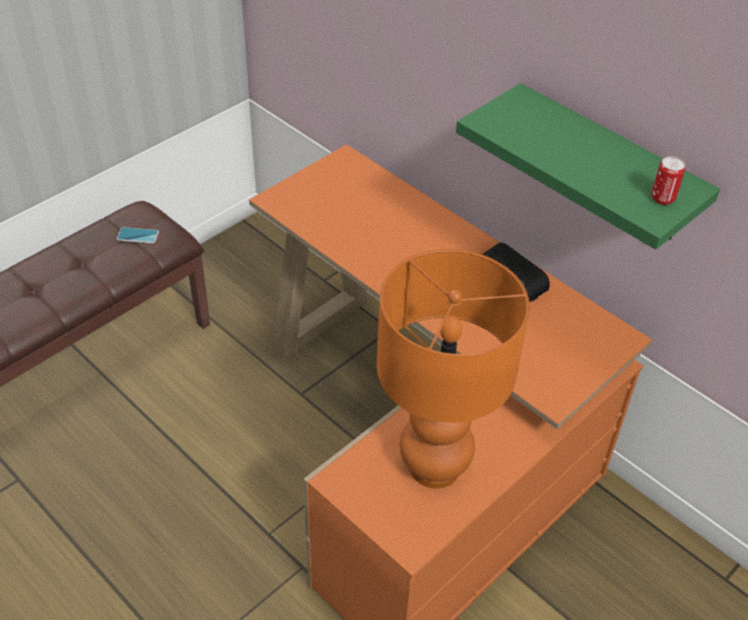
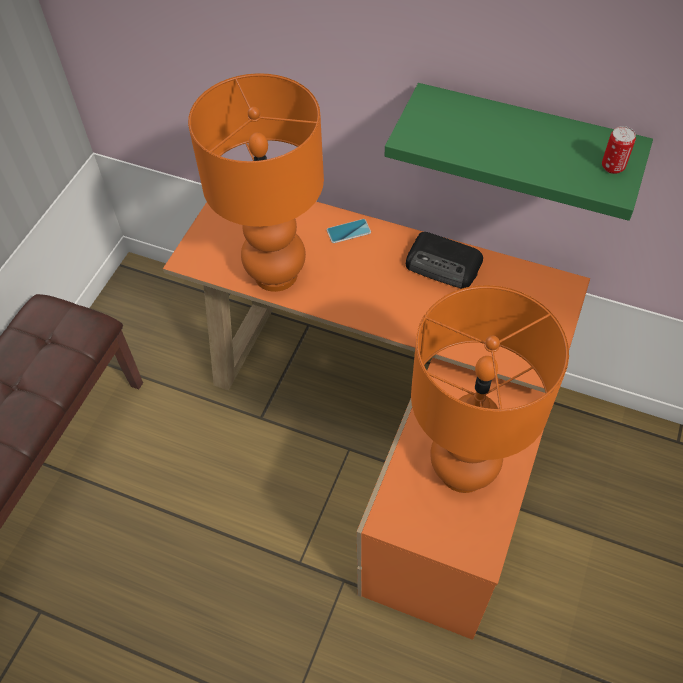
camera: 20 degrees left, 10 degrees up
phone [117,227,159,244] -> phone moved to [327,219,371,243]
none -> orange table lamp [188,73,324,292]

